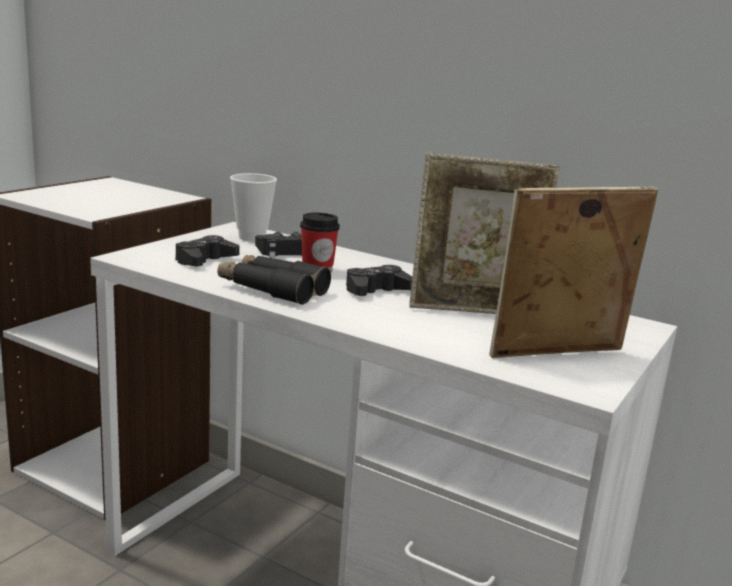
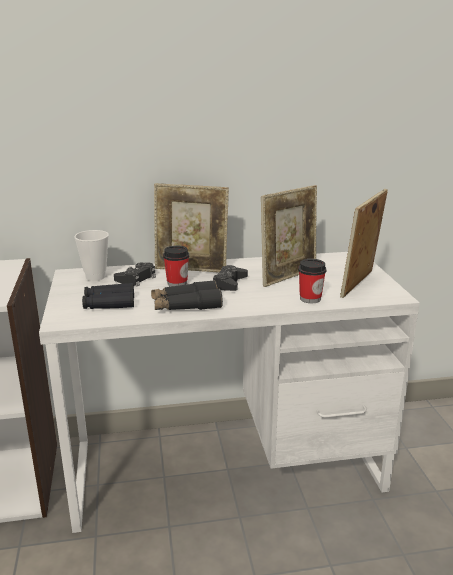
camera: 40 degrees left, 5 degrees up
black game controller [175,235,240,266] -> black binoculars [82,283,134,309]
none -> picture frame [154,183,229,273]
none -> cup [298,259,326,303]

